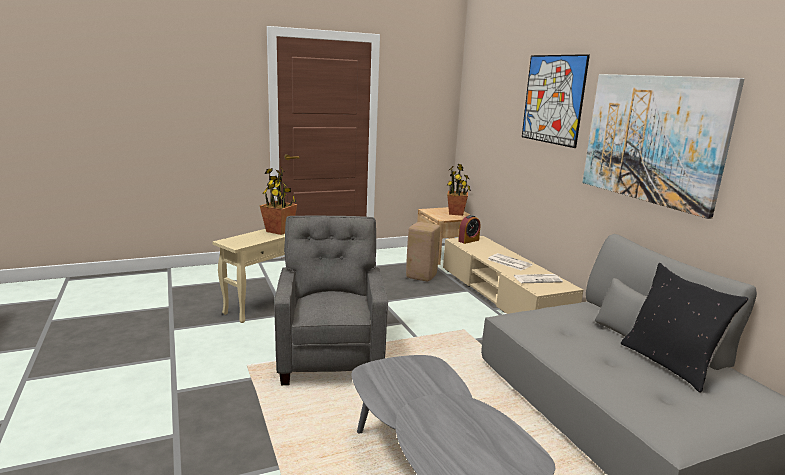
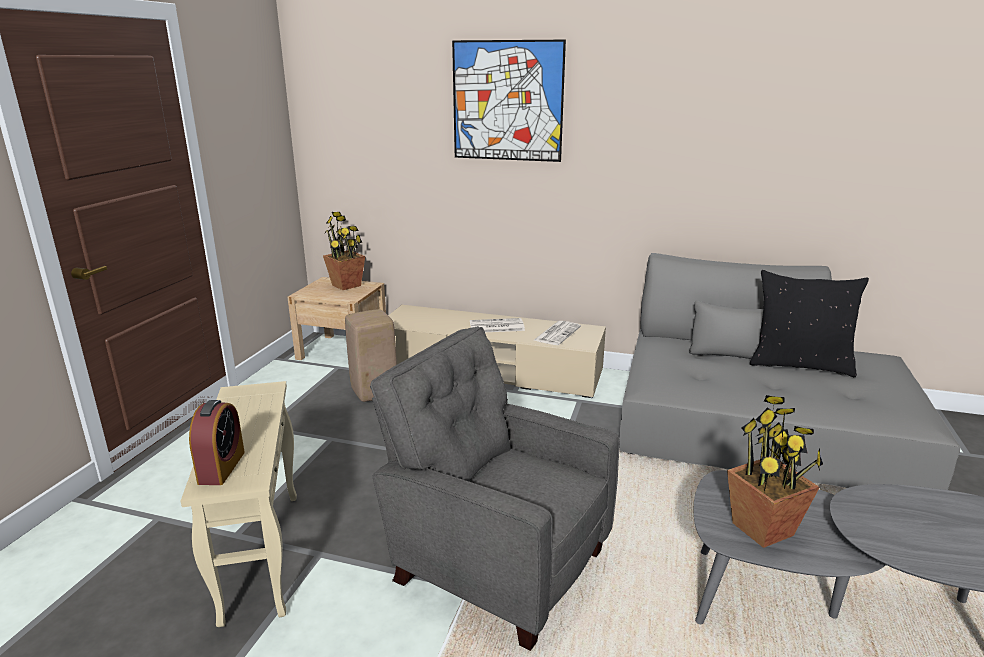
camera: 50 degrees left, 5 degrees up
potted plant [260,168,297,235] -> potted plant moved to [727,395,823,548]
alarm clock [458,215,481,244] -> alarm clock moved to [189,400,245,485]
picture [582,74,745,219] -> none

